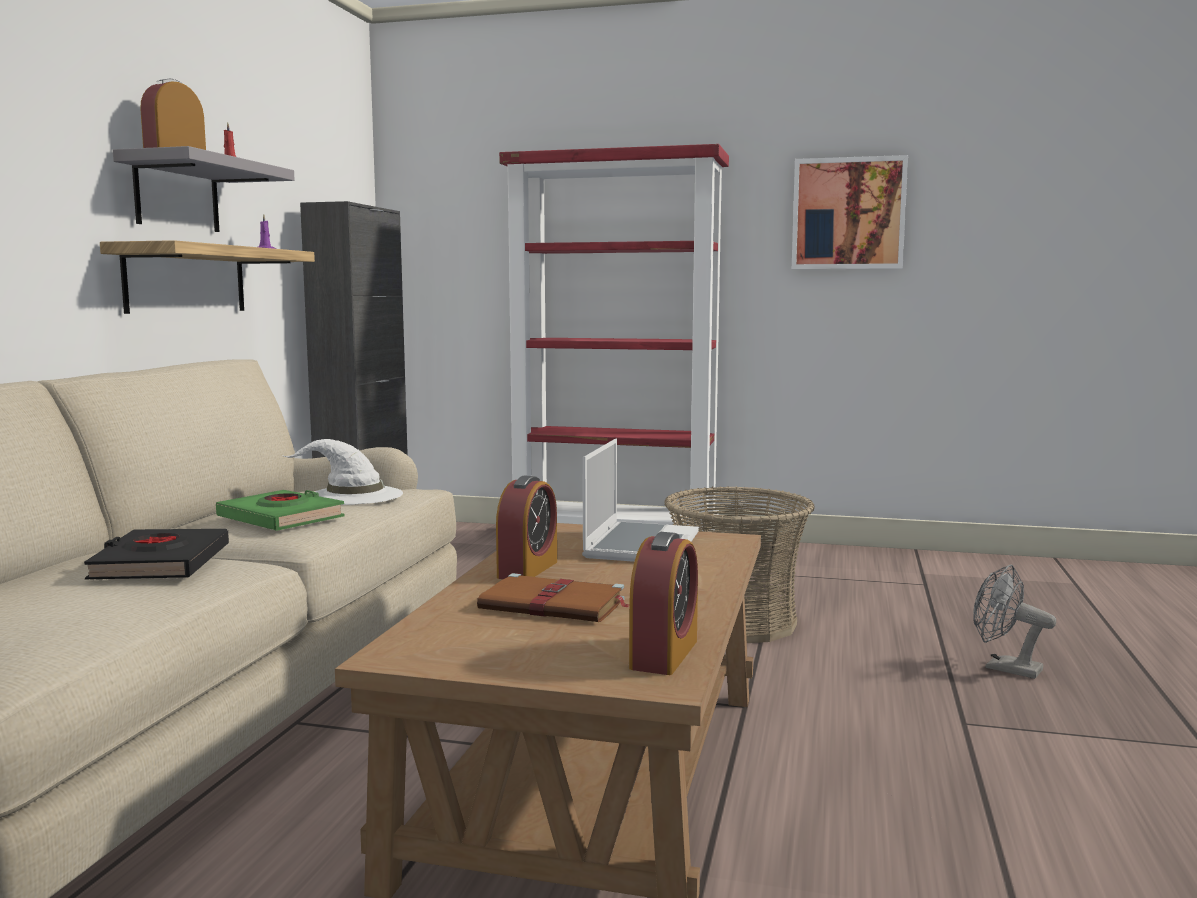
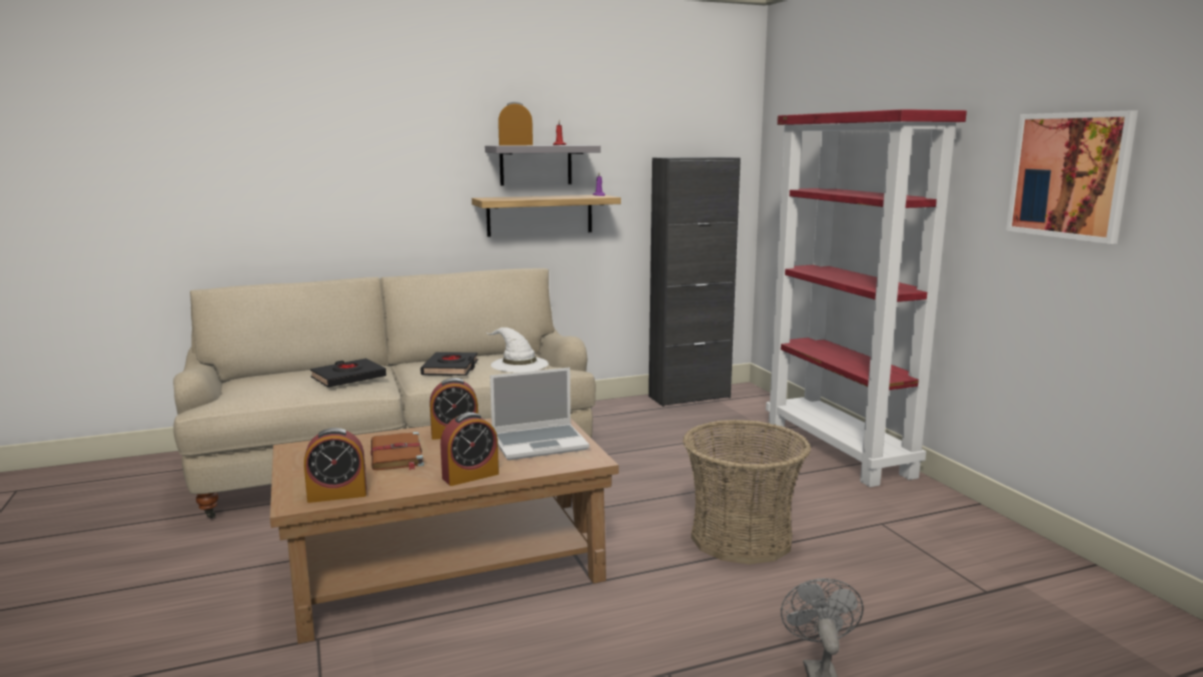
camera: 55 degrees right, 5 degrees up
green book [216,490,345,531] -> black book [420,352,478,376]
none -> alarm clock [440,412,499,486]

